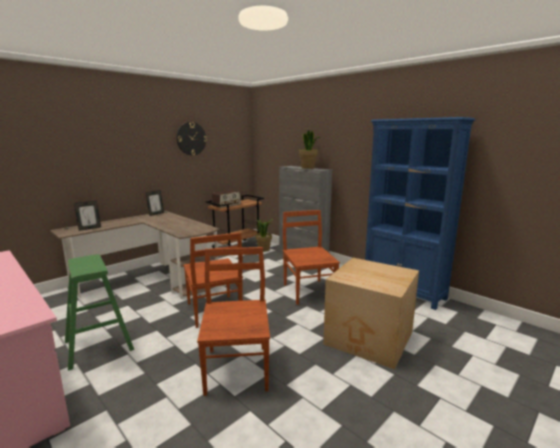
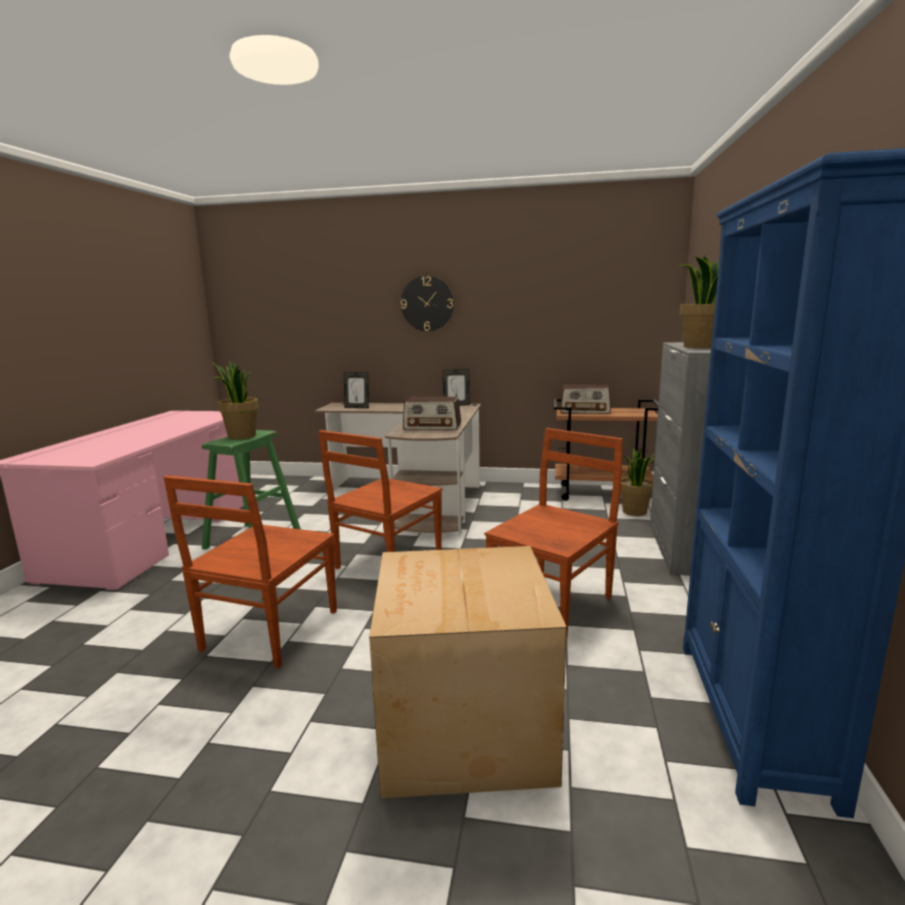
camera: 55 degrees right, 0 degrees up
wall clock [177,122,207,156] -> wall clock moved to [401,275,454,331]
brown chair [197,247,270,396] -> brown chair turned 150 degrees clockwise [164,475,337,669]
none -> potted plant [213,361,259,439]
none -> radio [403,397,461,430]

